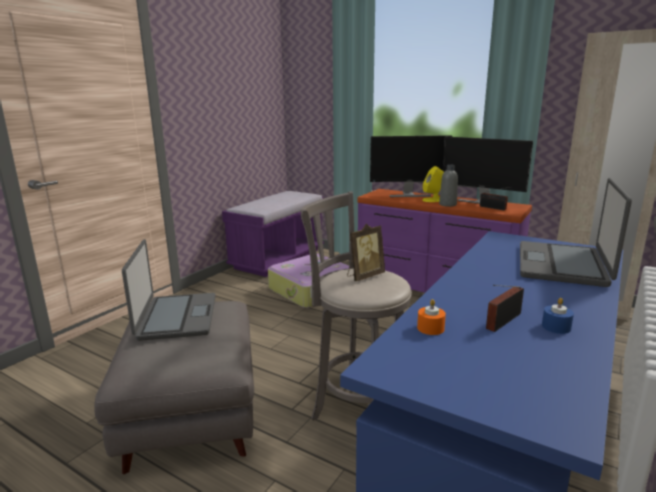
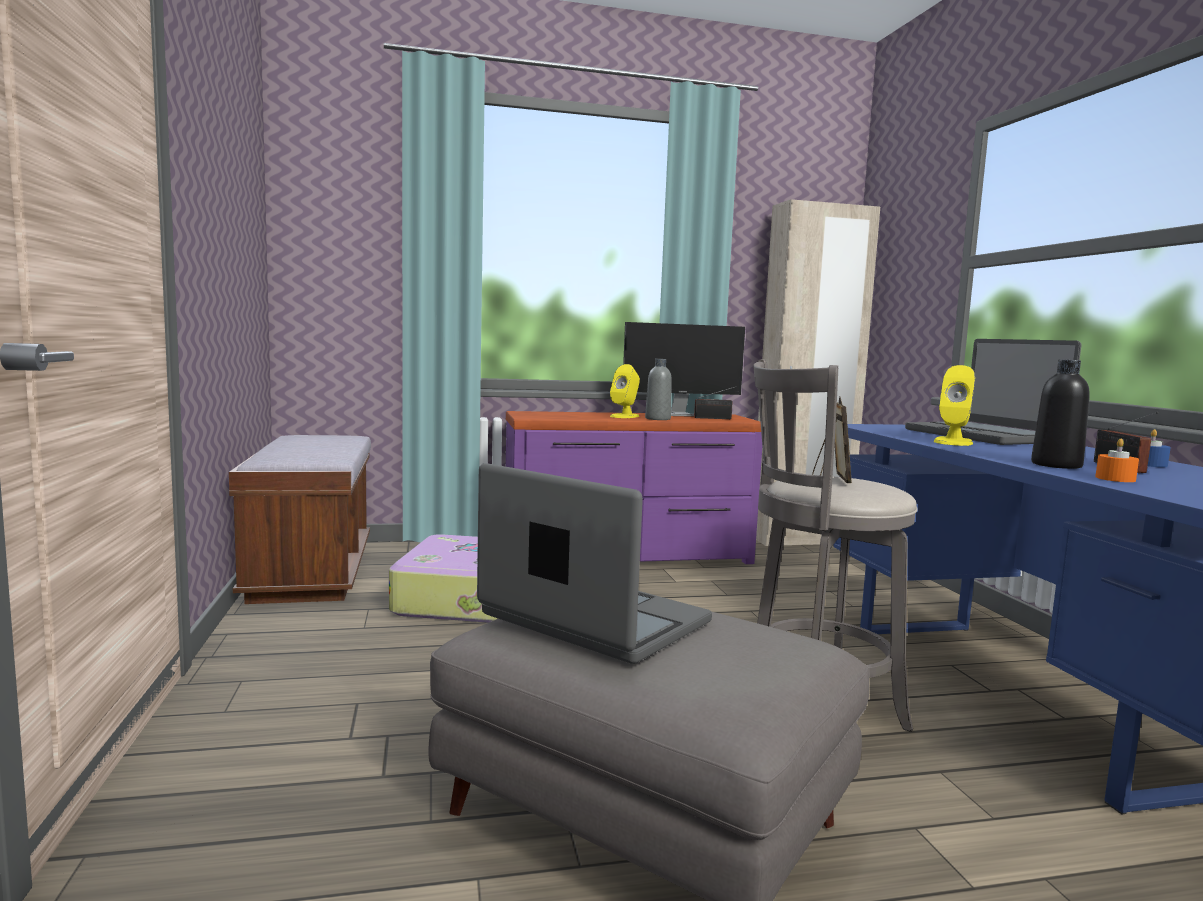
camera: 45 degrees left, 10 degrees down
purple bench [222,191,324,277] -> brown bench [229,435,371,604]
monitor [370,135,452,197] -> none
none -> yellow speaker [934,365,975,446]
none -> black bottle [1031,360,1090,469]

